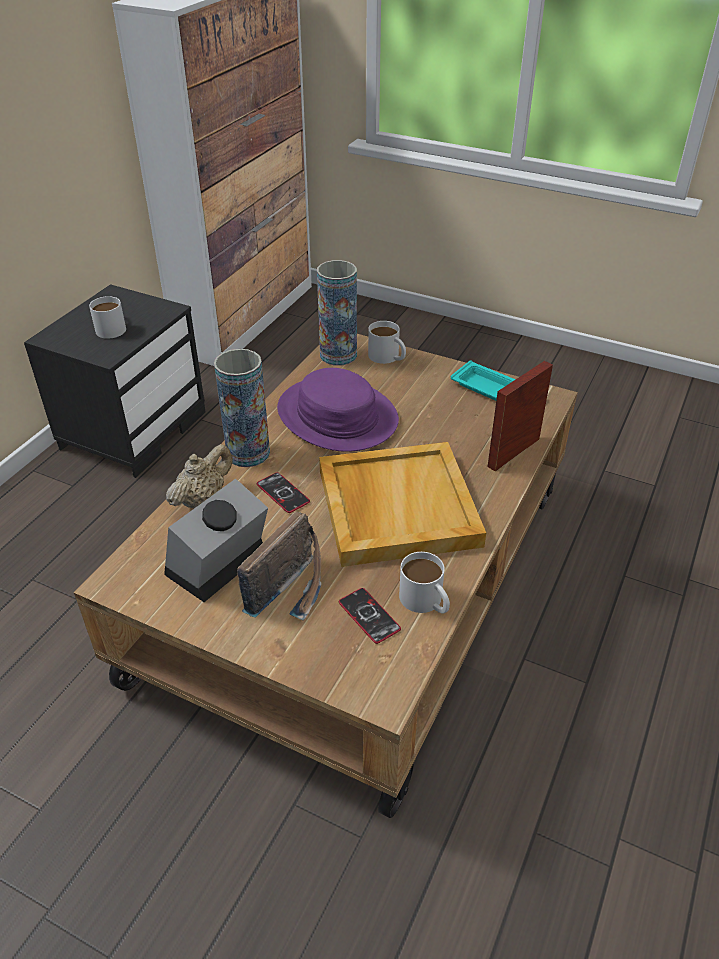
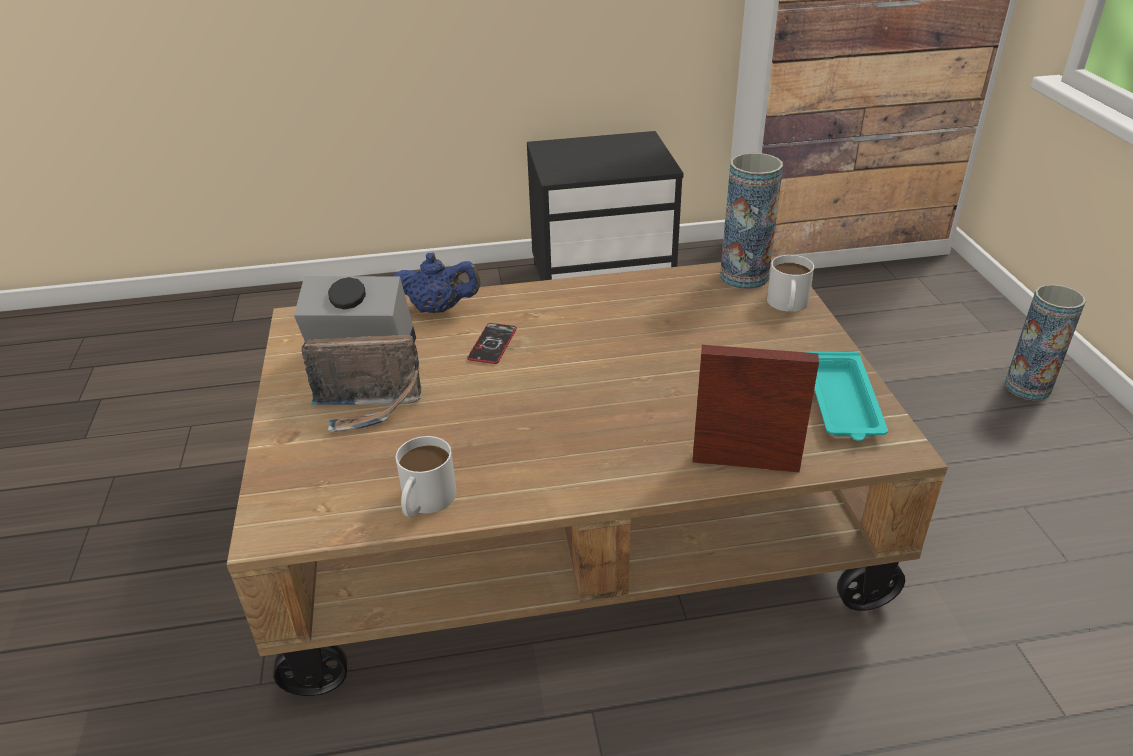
camera: 55 degrees right, 5 degrees down
white mug [89,296,126,339] -> none
beige teapot [166,444,233,509] -> blue teapot [394,253,481,313]
vase [214,349,270,467] -> vase moved to [1005,284,1086,401]
purple hat [277,368,399,452] -> none
beige tray [319,442,486,567] -> none
phone [339,588,401,644] -> none

